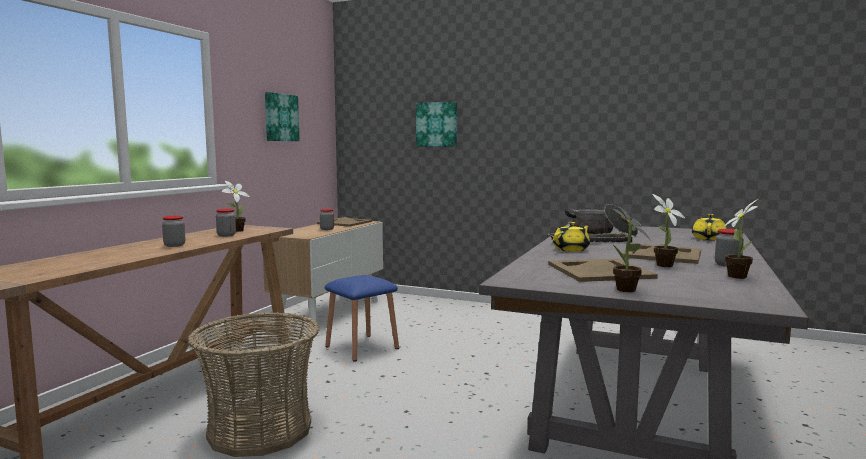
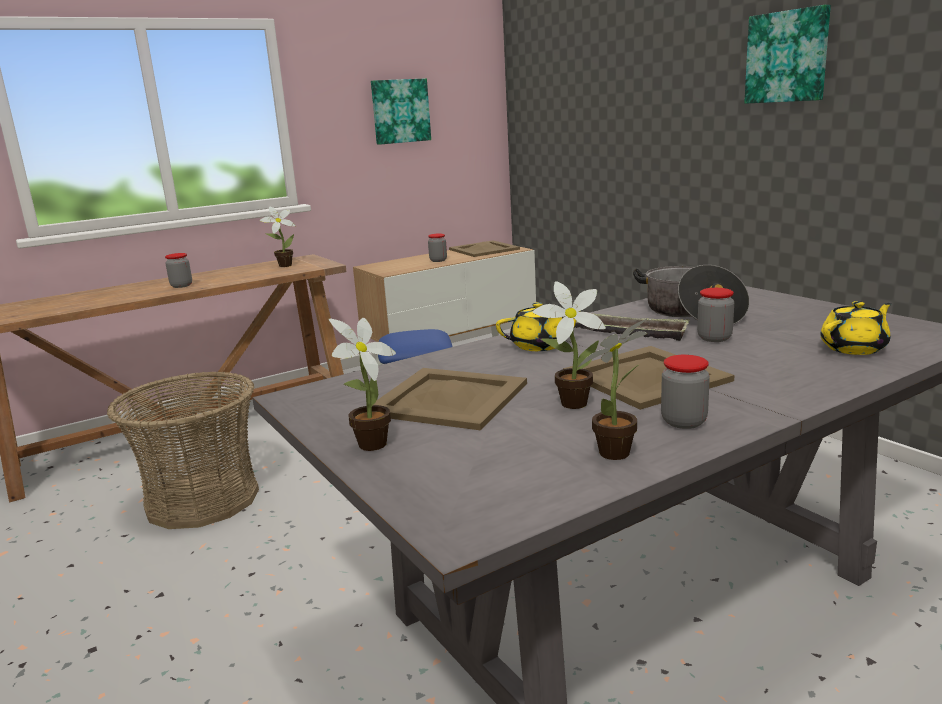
camera: 35 degrees right, 10 degrees up
jar [216,209,236,237] -> jar moved to [697,288,734,342]
picture [416,102,457,146] -> picture moved to [744,5,831,104]

